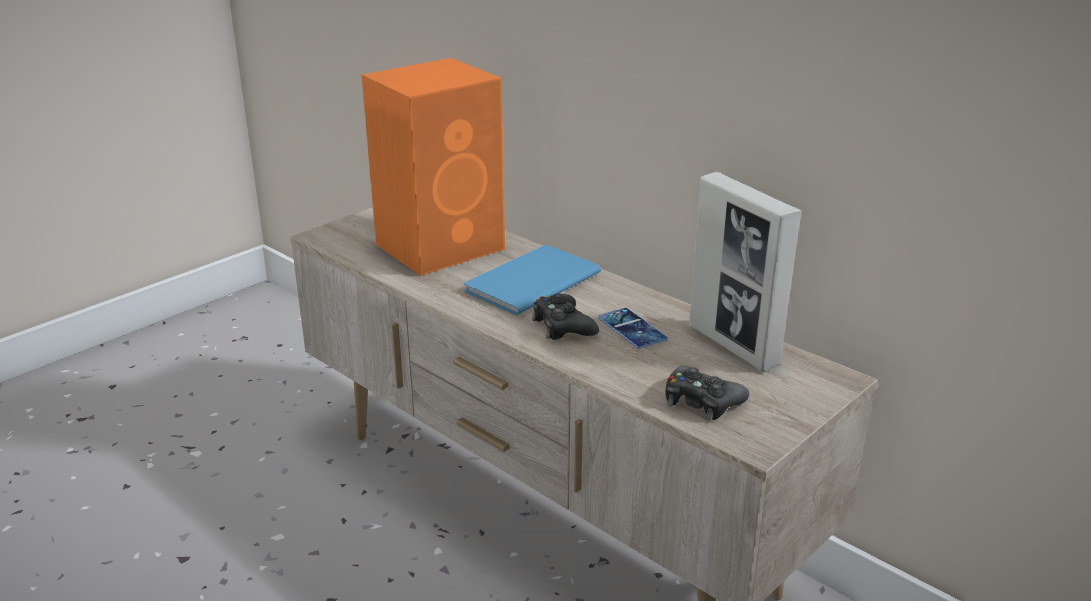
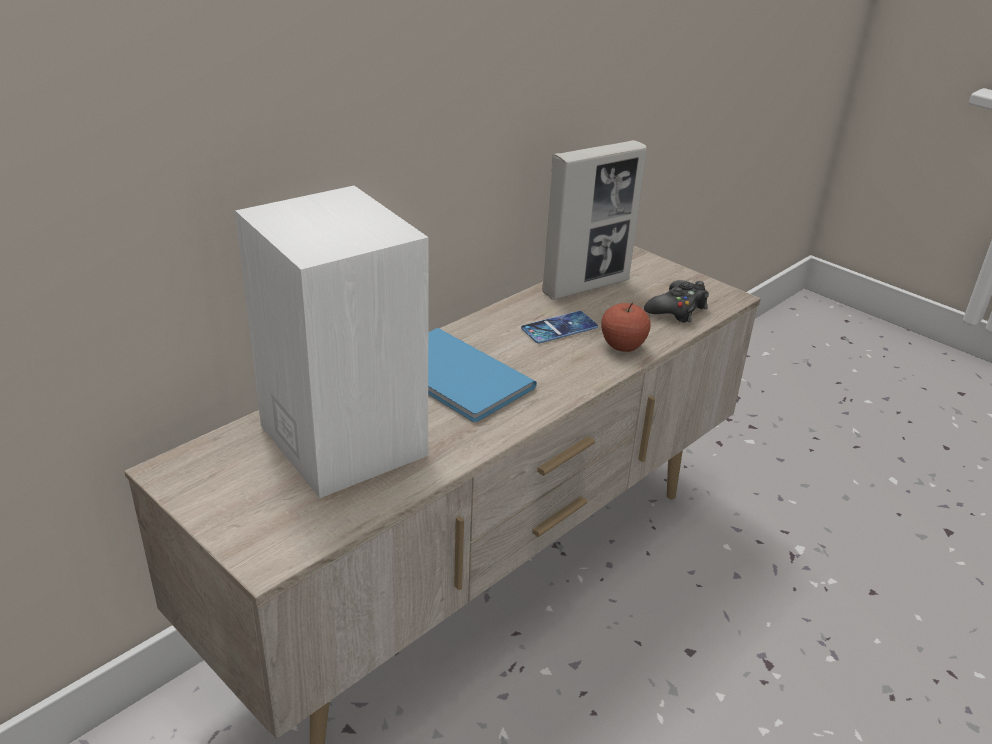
camera: 90 degrees left, 5 degrees up
orange speaker [362,58,505,276] -> white speaker [235,186,429,498]
black game controller [532,294,599,340] -> none
none -> apple [601,302,651,352]

